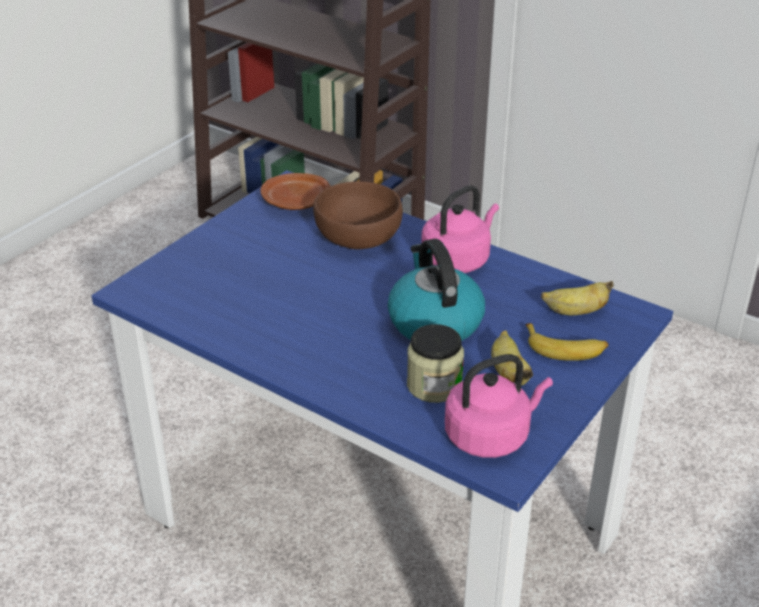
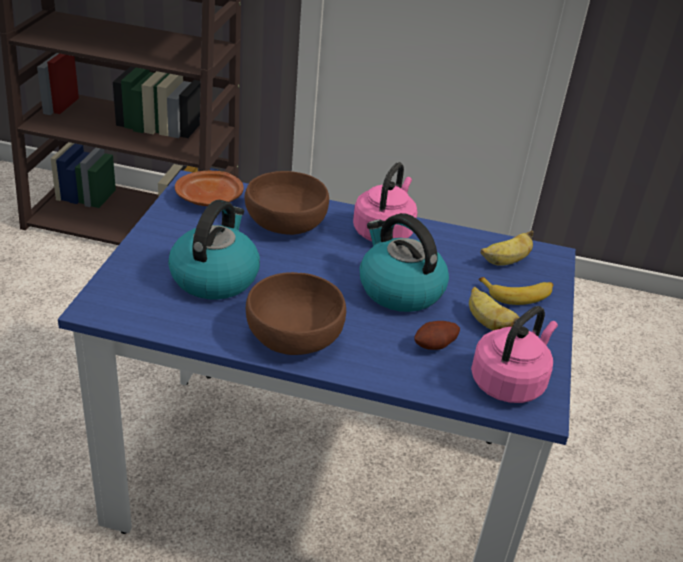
camera: 25 degrees left, 0 degrees up
jar [407,324,464,403] -> potato [414,321,460,350]
none -> kettle [168,200,260,300]
none -> brown bowl [246,272,346,355]

